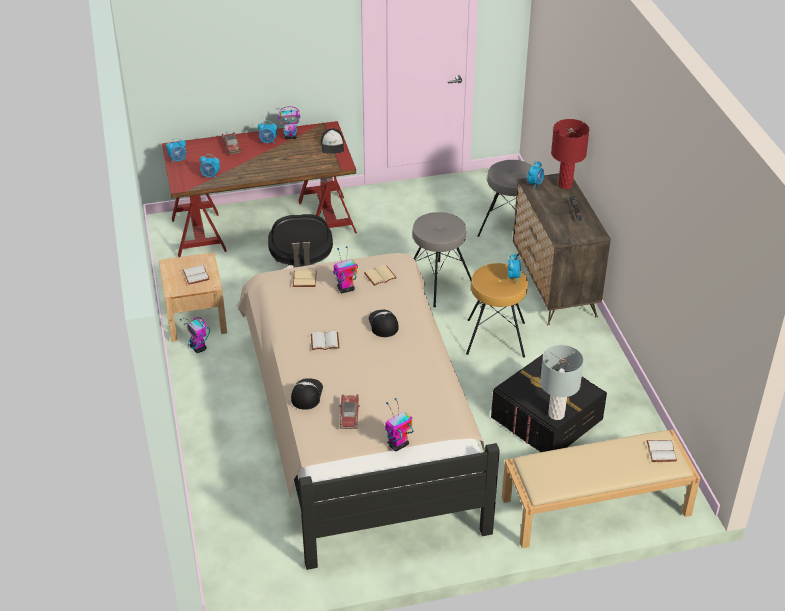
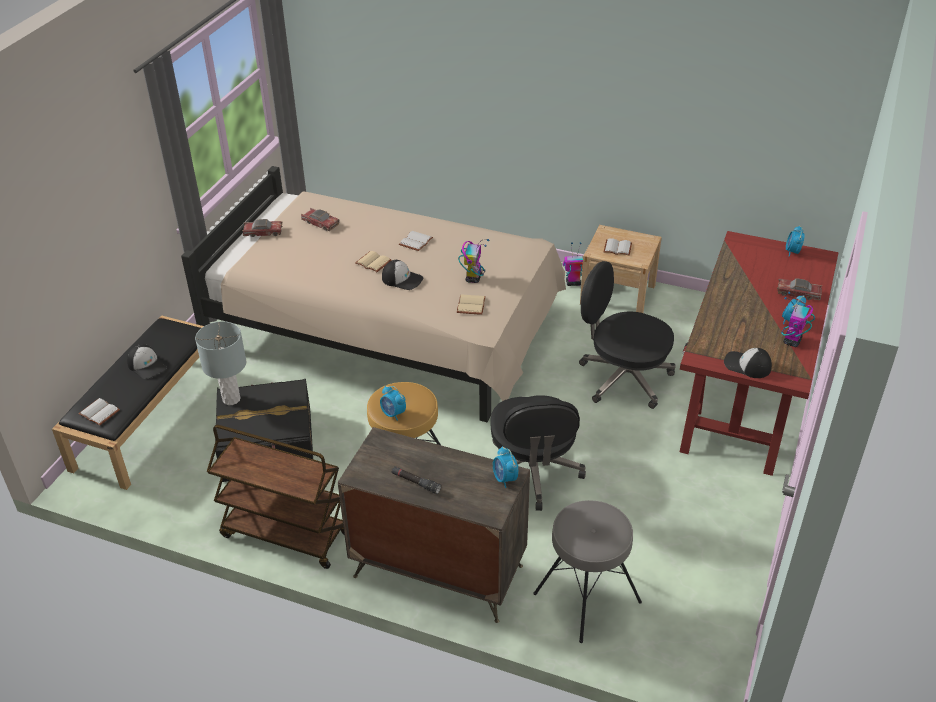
camera: 125 degrees right, 0 degrees up
alarm clock [200,154,220,179] -> none
cap [291,378,323,410] -> cap moved to [127,344,167,379]
beige book [293,270,317,287] -> beige book moved to [355,251,392,272]
toy robot [385,398,413,451] -> toy car [242,219,283,237]
grey stool [412,212,472,307] -> black office chair [490,395,586,511]
beige bench [502,430,700,548] -> black bench [52,315,204,490]
red table lamp [551,119,590,189] -> none
none -> brown cart [207,425,344,569]

